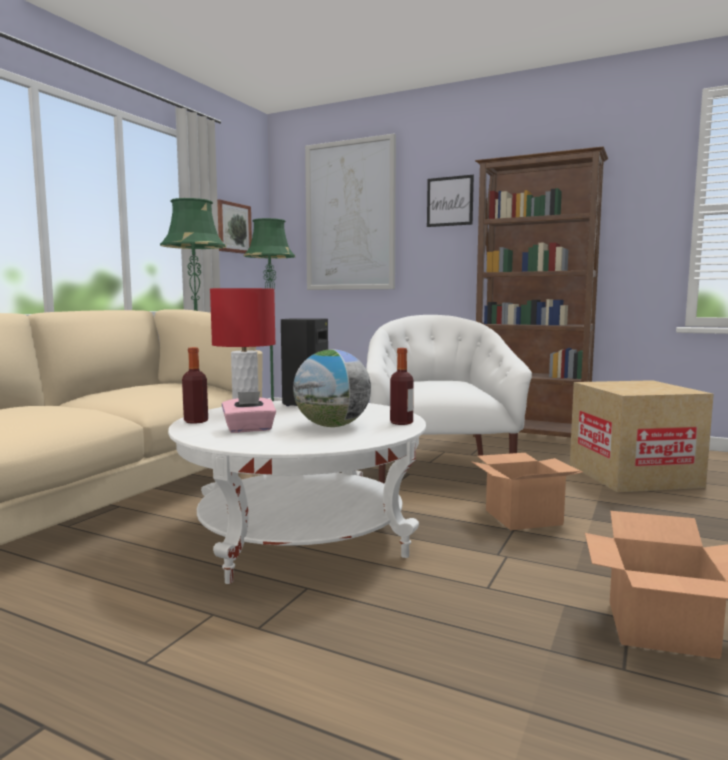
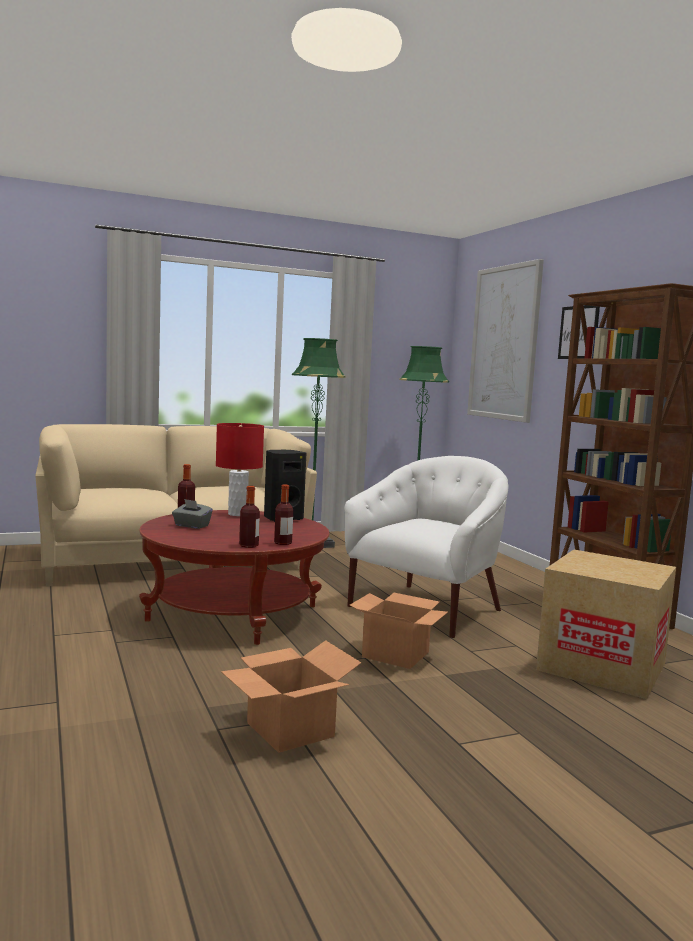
camera: 40 degrees right, 0 degrees up
white coffee table [168,401,426,584] -> red coffee table [139,510,330,645]
picture [217,199,252,254] -> none
pink tissue box [222,391,276,433] -> grey tissue box [172,499,213,529]
globe [293,349,371,427] -> none
none -> bottle [239,486,260,548]

